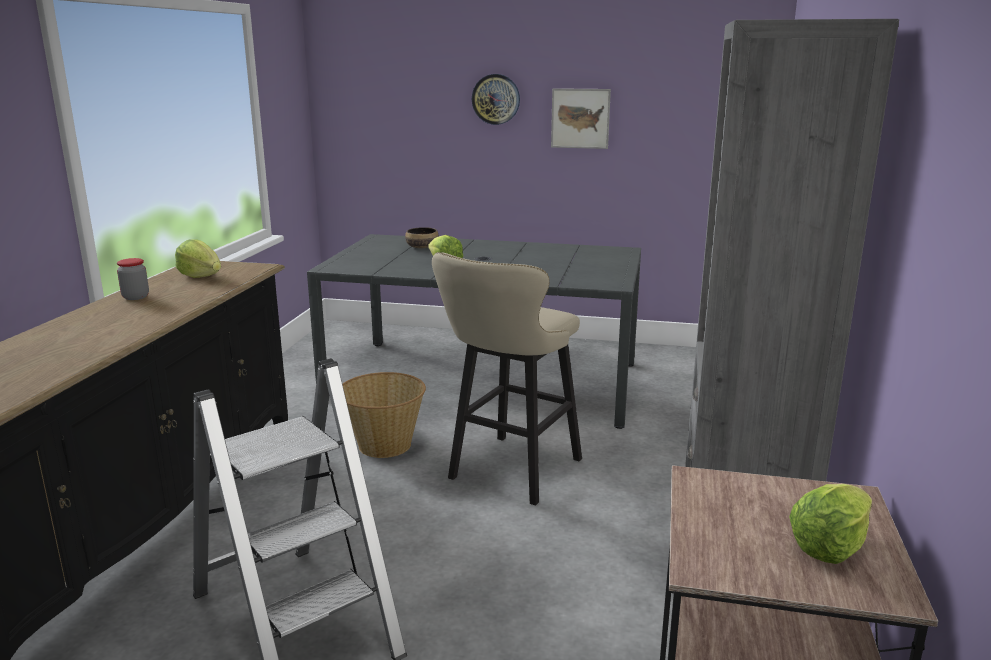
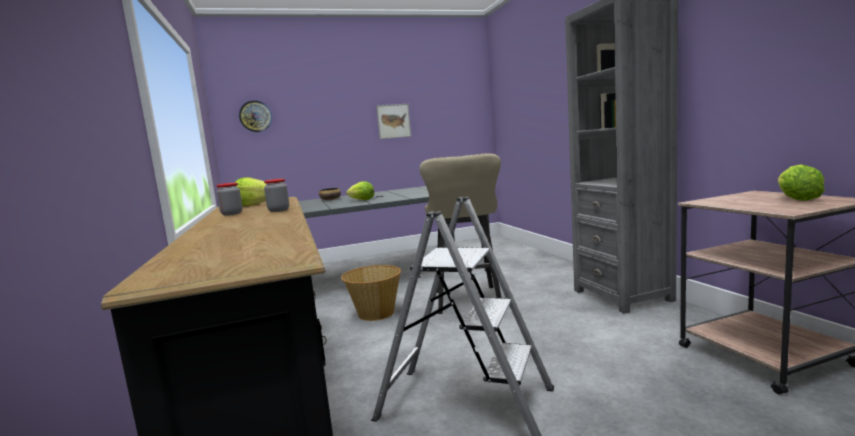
camera: 30 degrees left, 10 degrees down
wall clock [472,74,520,125] -> wall clock moved to [239,100,272,132]
none -> jar [264,179,289,212]

